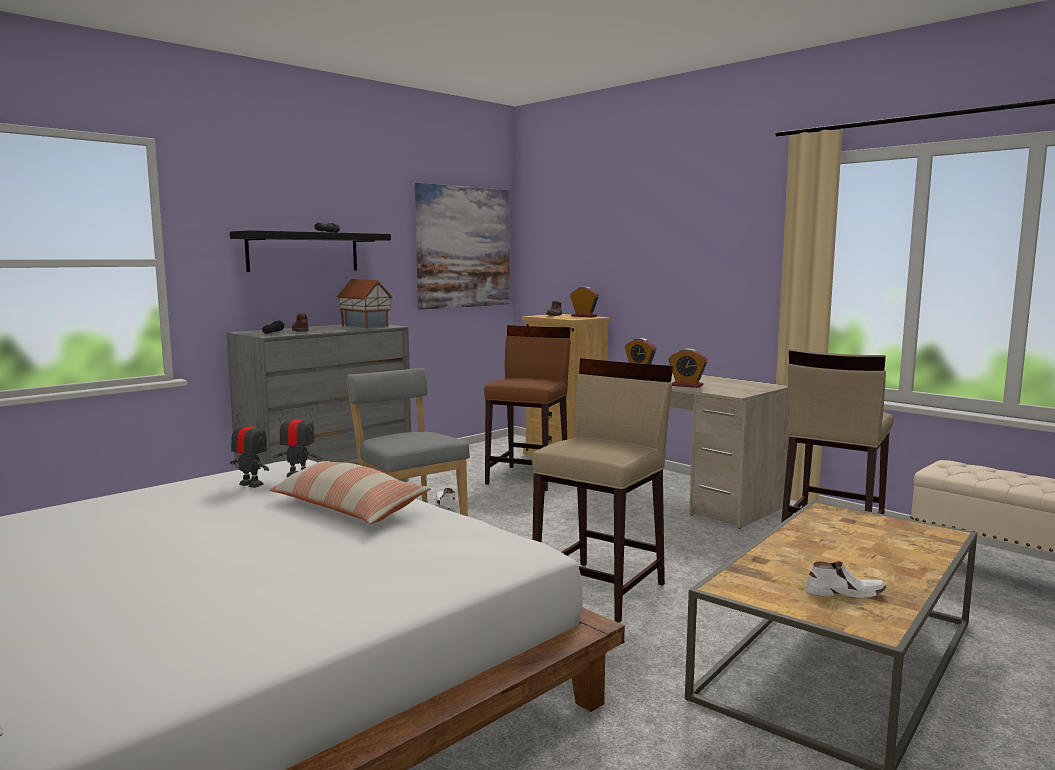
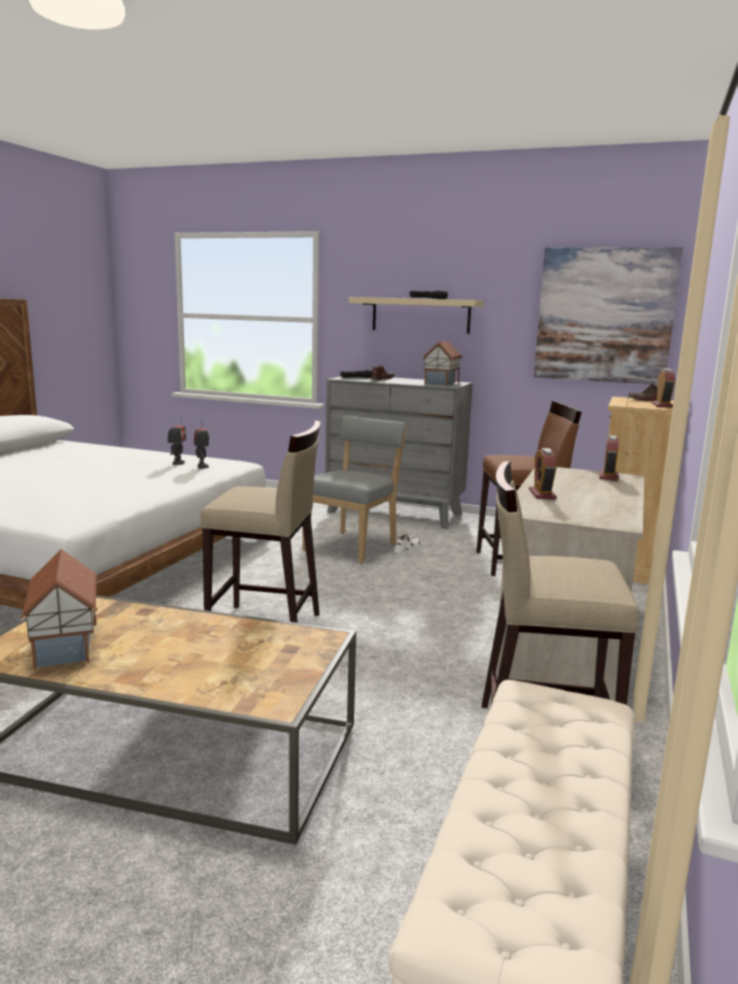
camera: 65 degrees right, 5 degrees up
black shelf [230,230,391,272] -> beige shelf [349,297,484,334]
pillow [269,461,431,524] -> none
white shoe [805,561,887,598] -> toy house [20,549,98,670]

